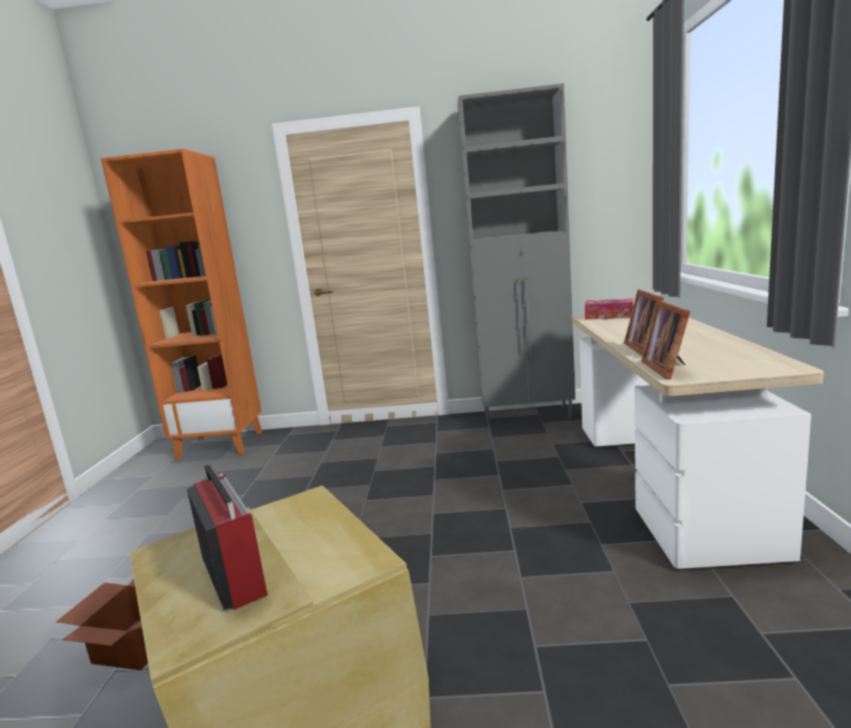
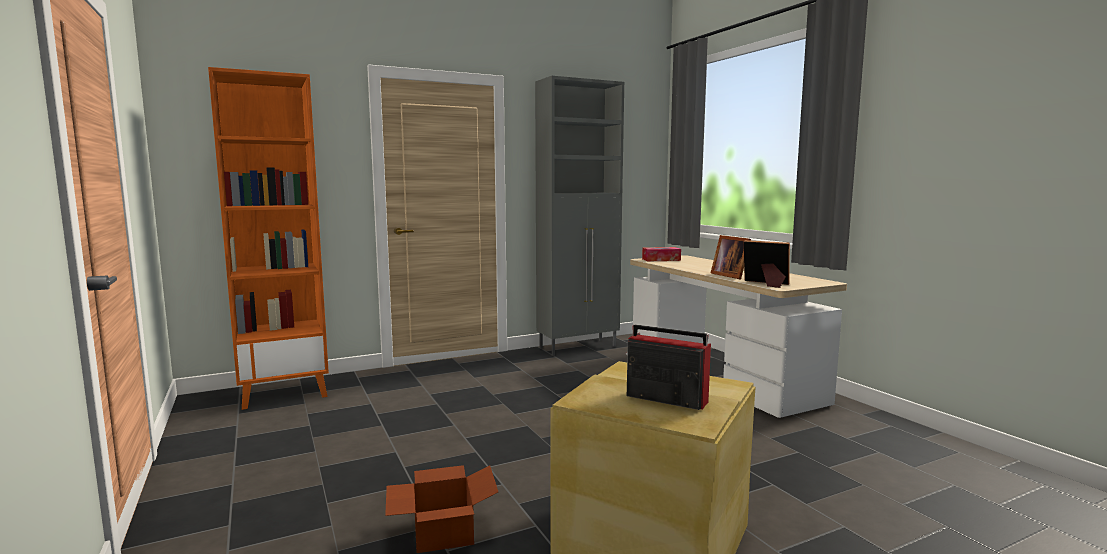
camera: 30 degrees left, 5 degrees down
picture frame [641,300,691,380] -> picture frame turned 150 degrees clockwise [744,240,790,288]

